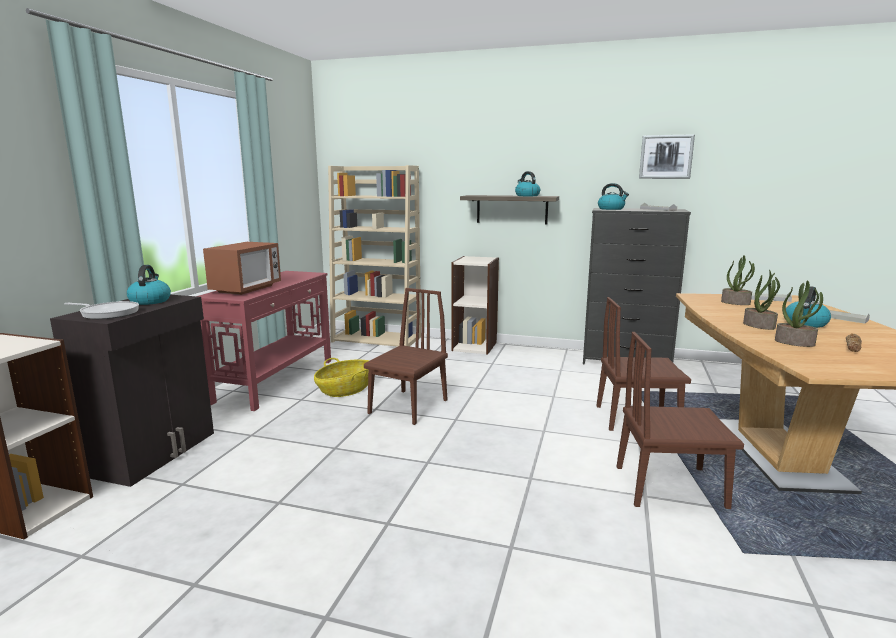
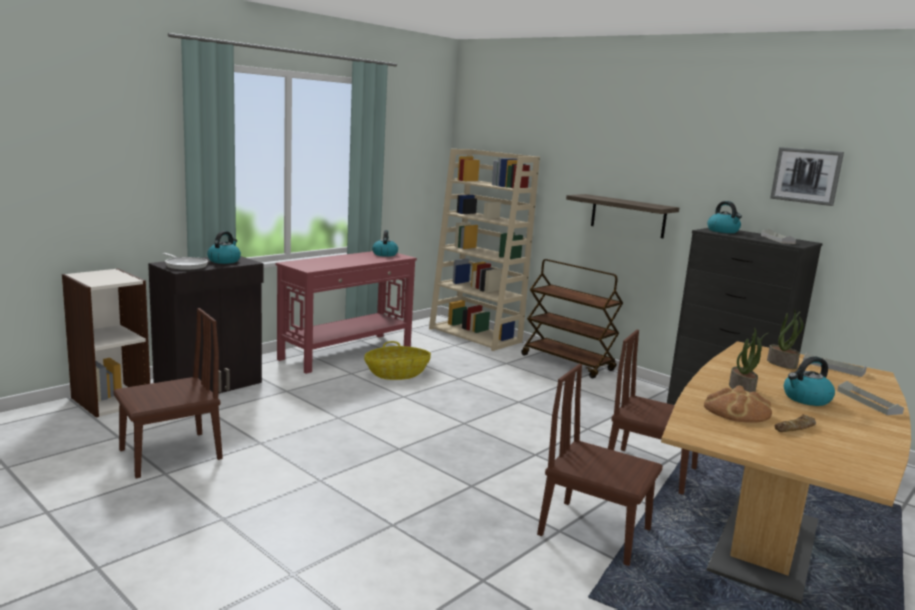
camera: 25 degrees right, 0 degrees up
microwave [203,242,281,295] -> none
brown chair [364,288,448,425] -> brown chair moved to [113,308,223,479]
bookcase [451,256,499,355] -> brown cart [521,259,623,378]
kettle [515,171,540,196] -> kettle moved to [372,230,398,257]
potted plant [775,280,823,347] -> bread [704,385,772,423]

